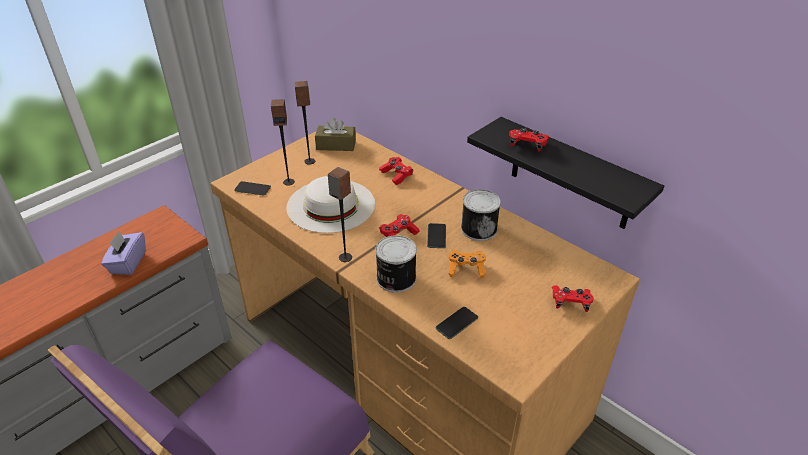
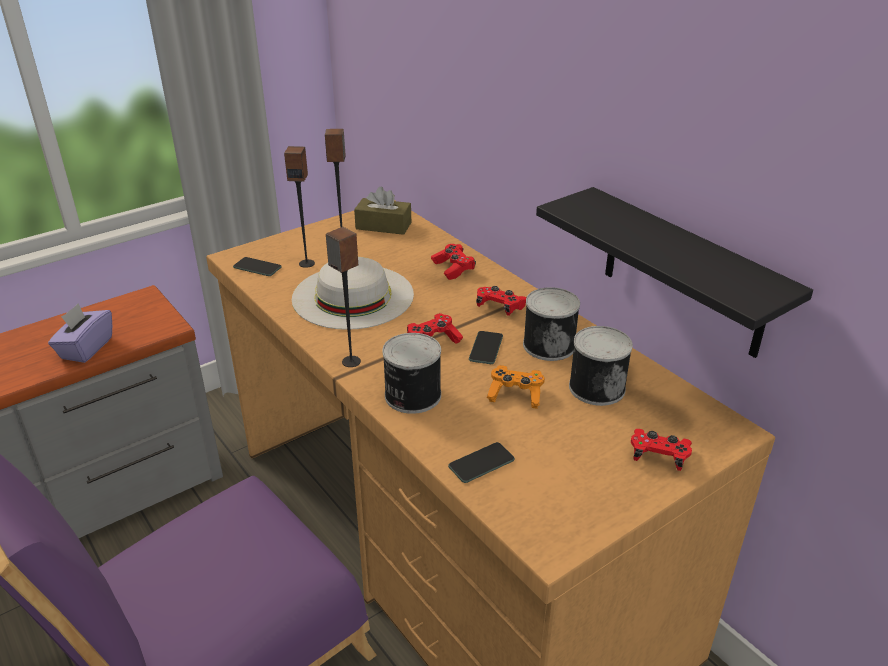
camera: 10 degrees right, 5 degrees down
red game controller [509,128,549,151] -> red game controller moved to [476,286,526,316]
none -> can [569,326,633,406]

